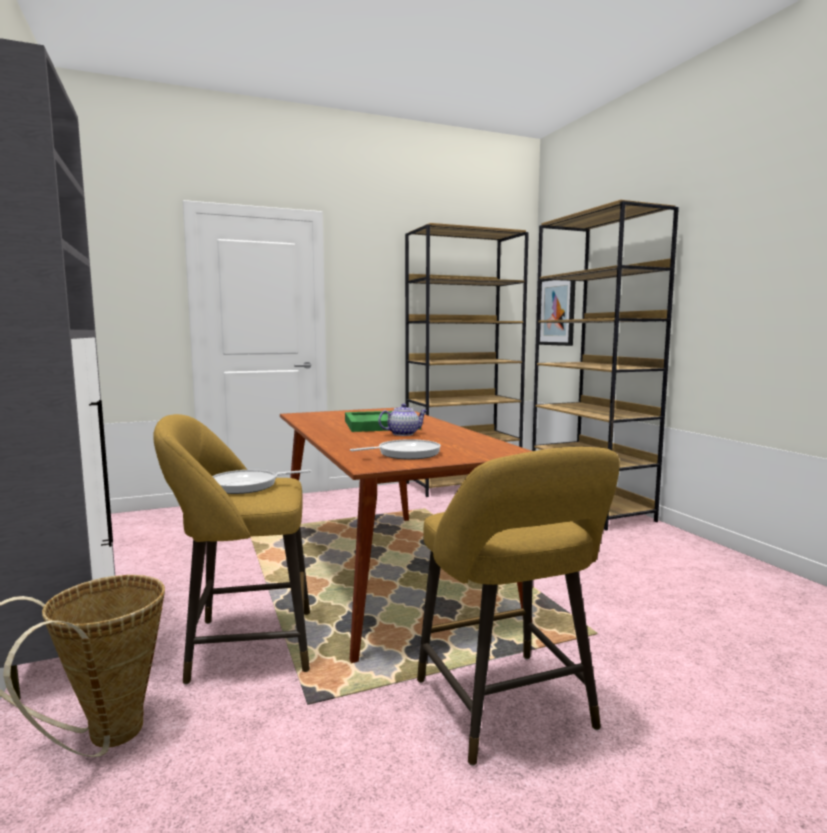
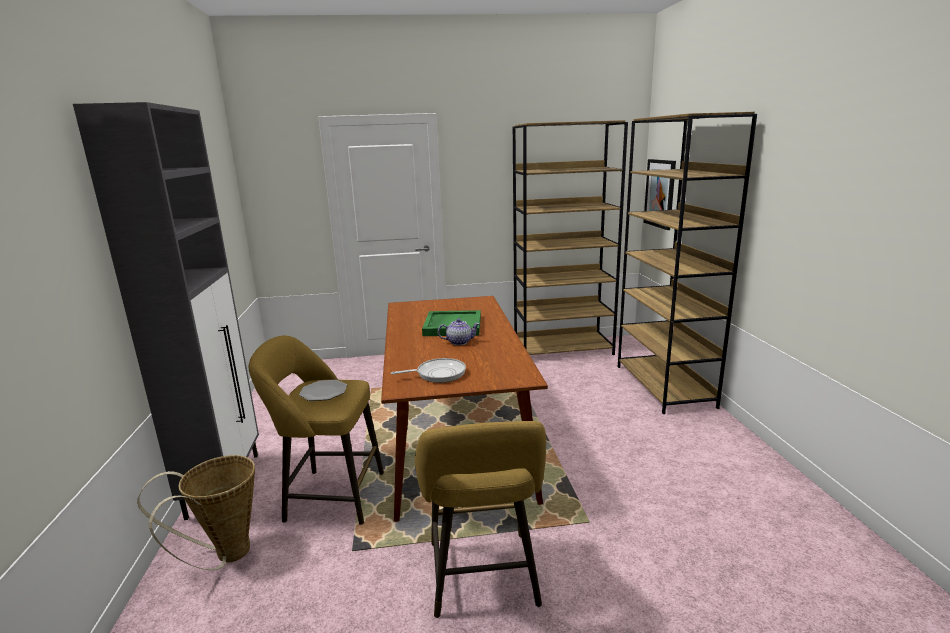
camera: 15 degrees right, 10 degrees up
frying pan [212,470,311,494] -> plate [299,380,347,401]

